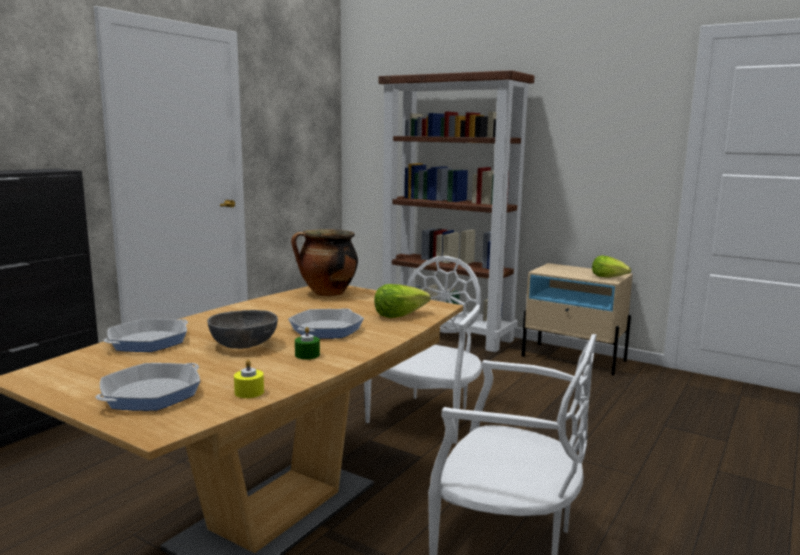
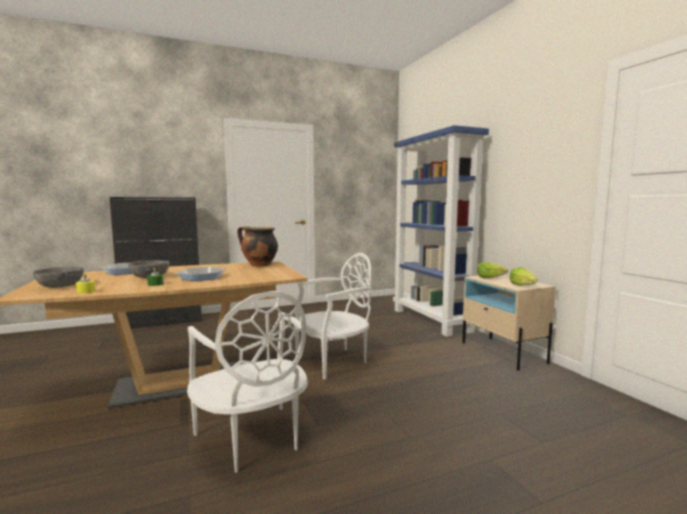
camera: 35 degrees right, 5 degrees down
frying pan [95,363,200,411] -> grey bowl [33,266,84,288]
lettuce [374,284,431,318] -> lettuce moved to [477,262,508,278]
brown bookcase [378,70,534,352] -> blue bookcase [393,125,489,337]

